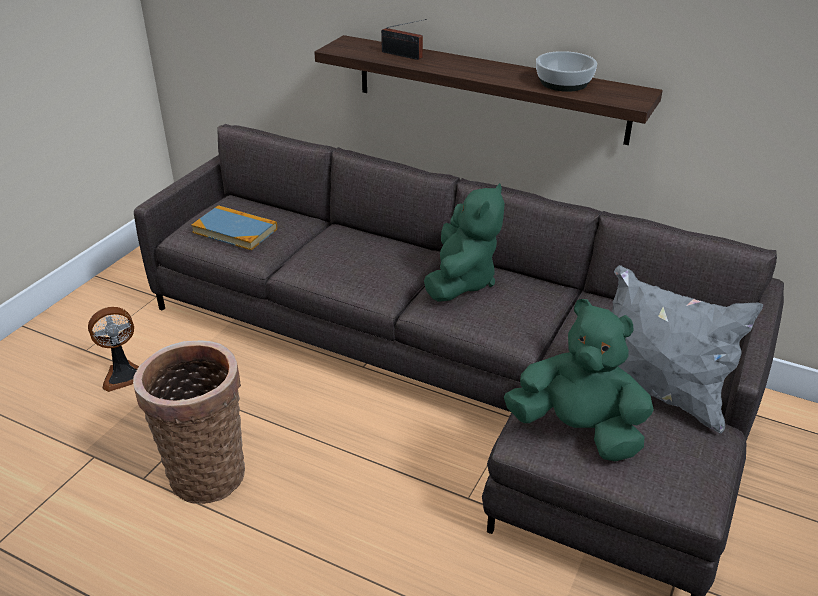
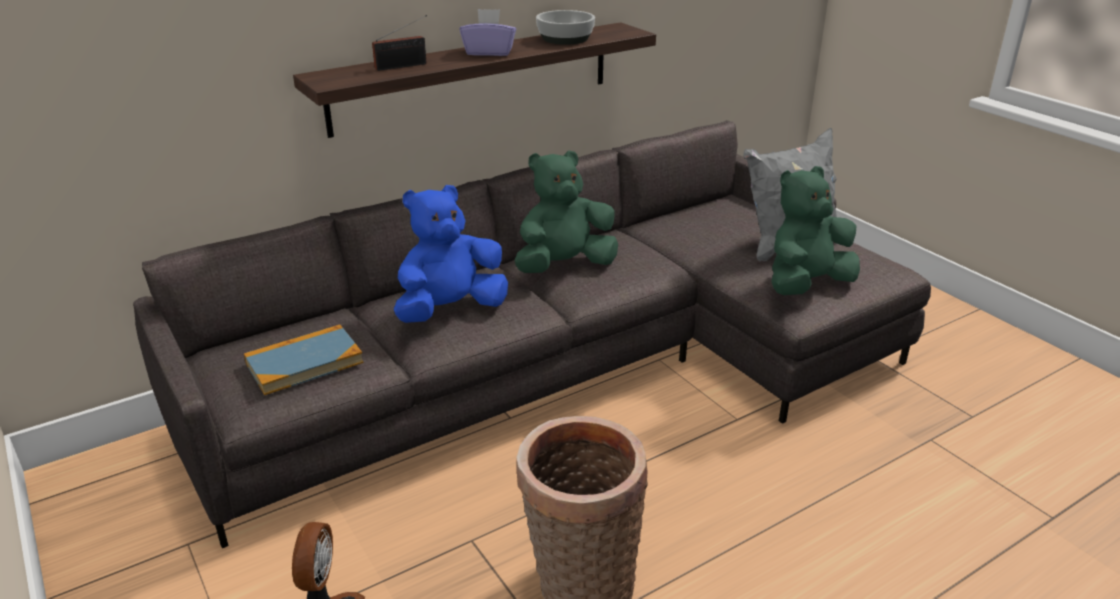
camera: 60 degrees left, 5 degrees down
green plush toy [424,183,505,302] -> green plush toy turned 75 degrees counterclockwise [515,150,618,273]
none -> blue plush toy [394,185,508,323]
none -> purple tissue box [460,9,516,56]

